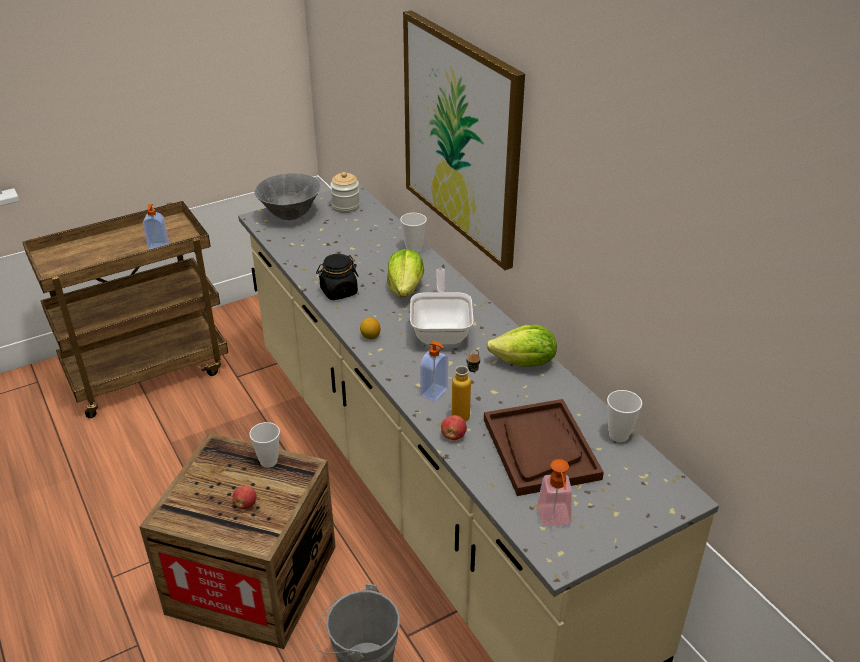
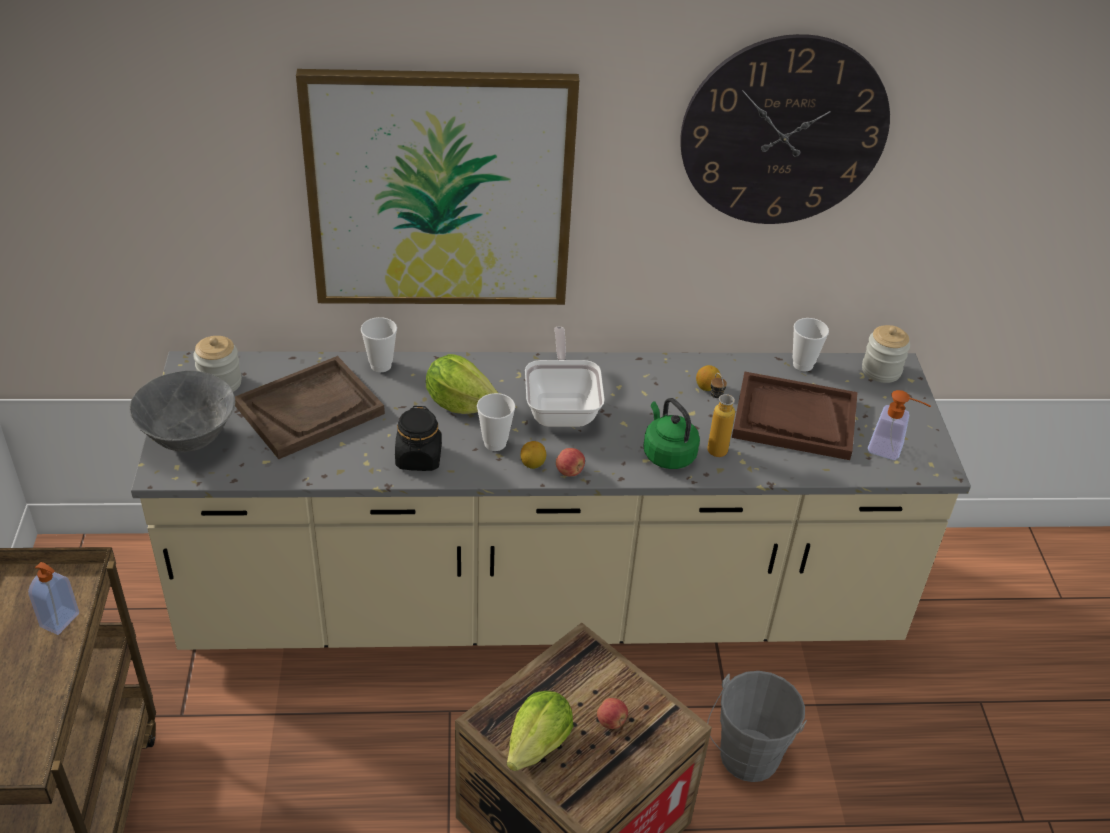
camera: 65 degrees left, 5 degrees up
cup [249,422,280,468] -> cup moved to [477,393,515,451]
frying pan [410,269,474,345] -> frying pan turned 60 degrees clockwise [525,327,605,427]
soap dispenser [420,341,448,402] -> green kettle [643,398,700,469]
apple [441,415,467,440] -> apple moved to [556,448,585,476]
lettuce [487,325,557,367] -> lettuce moved to [507,691,573,771]
none -> brown tray [235,356,385,459]
none -> wall clock [680,34,890,224]
none -> lemon [696,365,721,391]
none -> jar [862,325,910,383]

